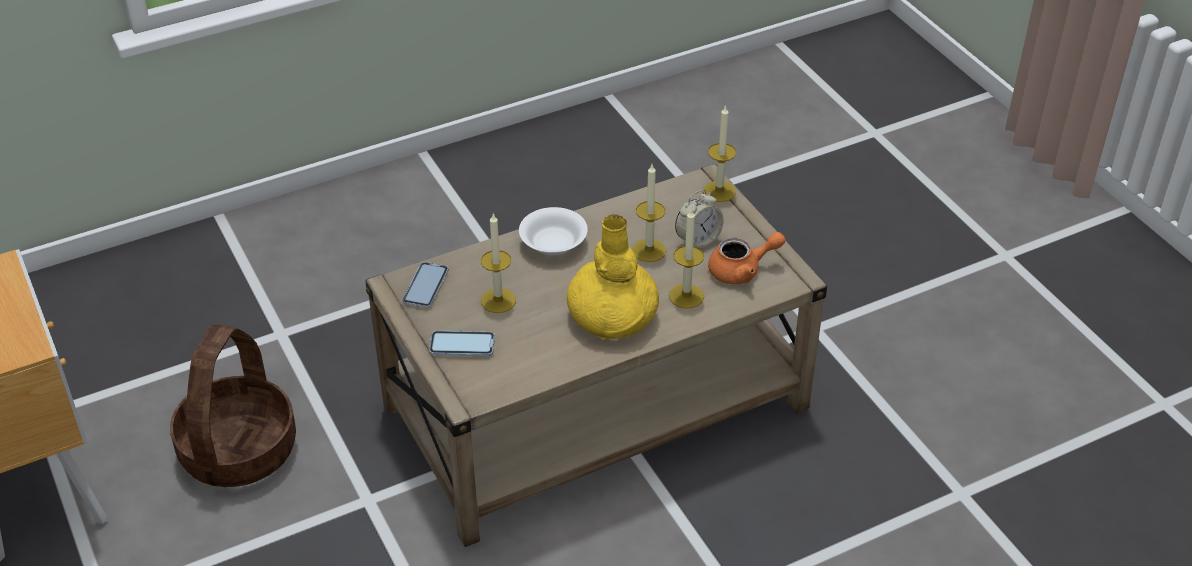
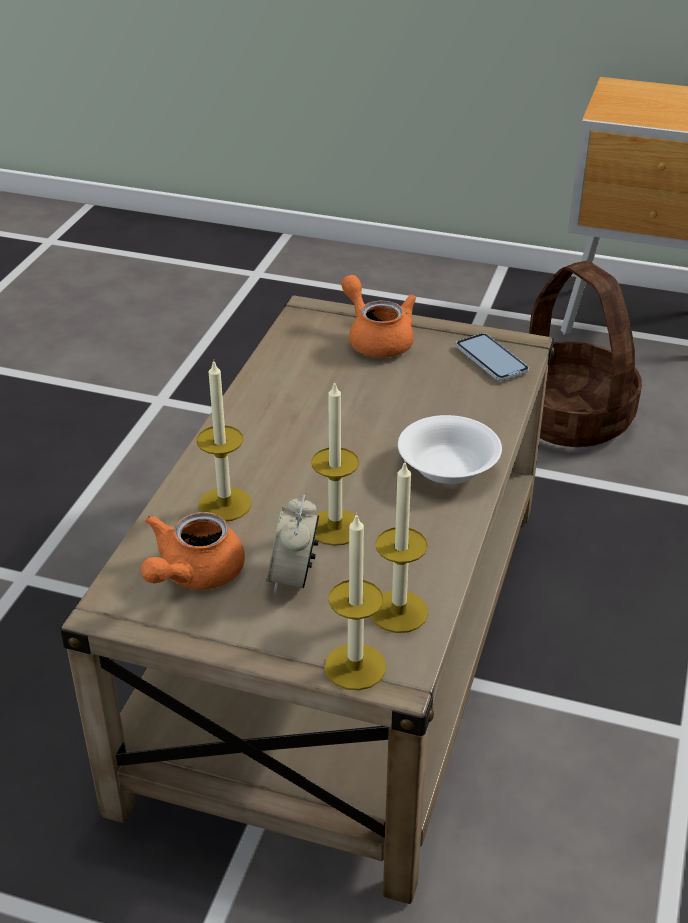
camera: 135 degrees right, 5 degrees down
phone [429,331,495,356] -> orange teapot [341,275,416,358]
candle [481,213,516,313] -> candle moved to [371,461,428,633]
yellow vase [567,214,659,340] -> none

